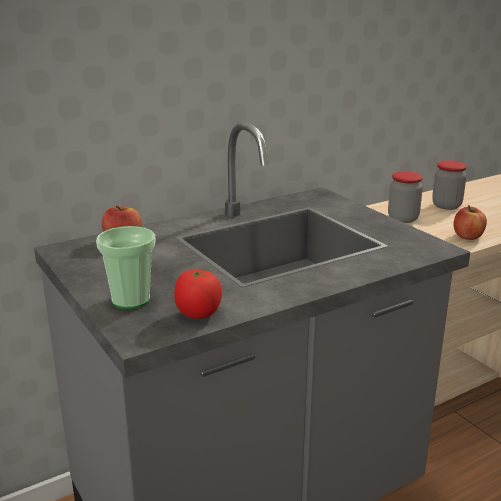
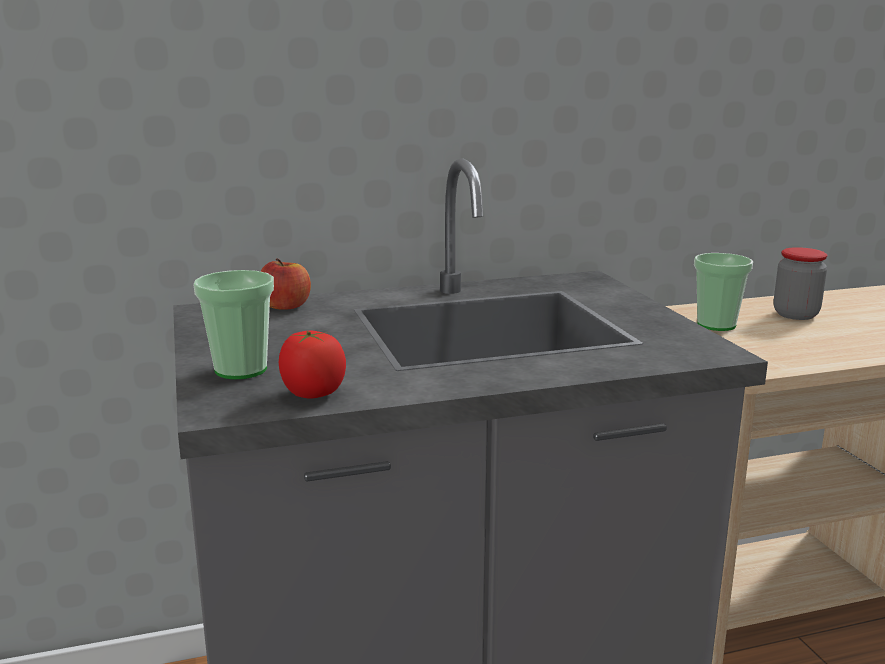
camera: 15 degrees right, 5 degrees down
jar [388,172,423,223] -> cup [694,253,753,331]
apple [453,205,487,240] -> none

